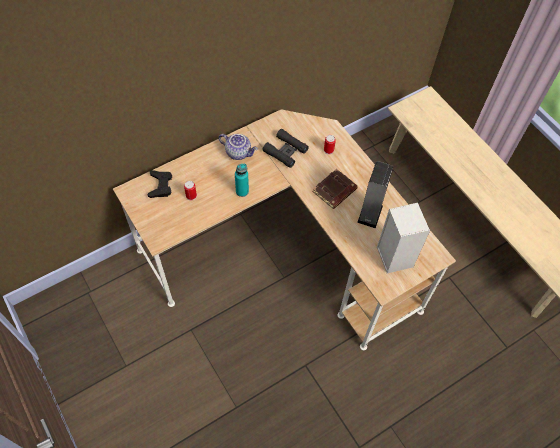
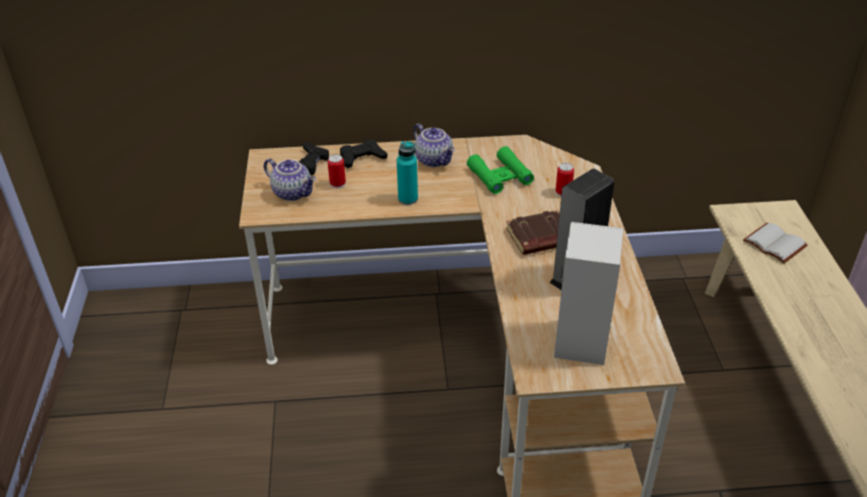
camera: 30 degrees right, 20 degrees down
black binoculars [263,129,309,168] -> green binoculars [467,146,534,194]
none -> teapot [264,159,316,201]
none -> black game controller [340,140,387,168]
none -> white book [743,223,808,263]

